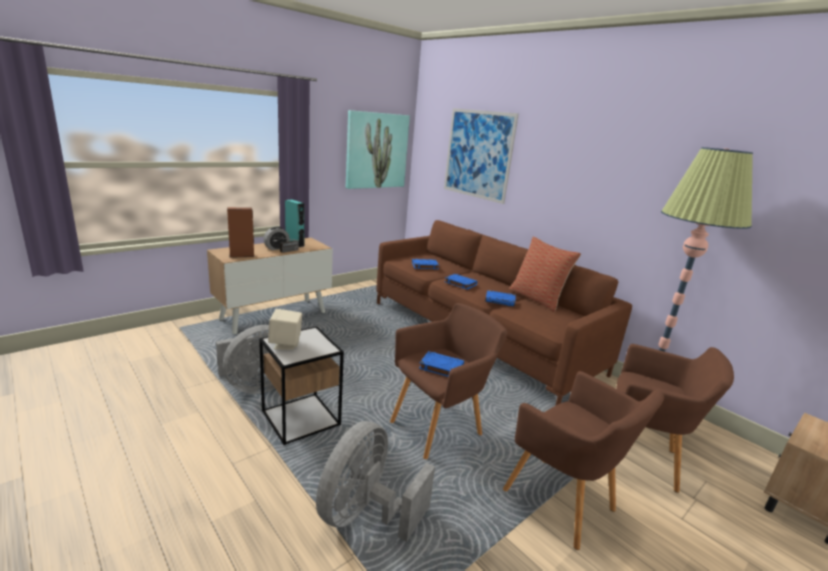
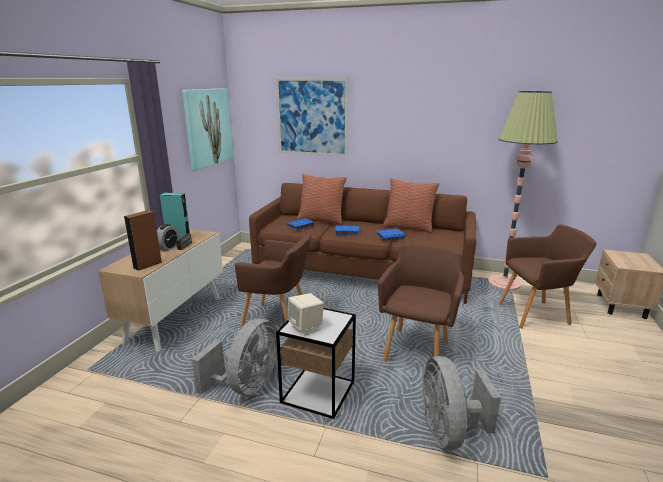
camera: 30 degrees left, 0 degrees up
blue book [419,351,464,377] -> none
brown armchair [503,371,664,550] -> brown armchair moved to [235,233,312,328]
none -> pillow [297,174,347,225]

